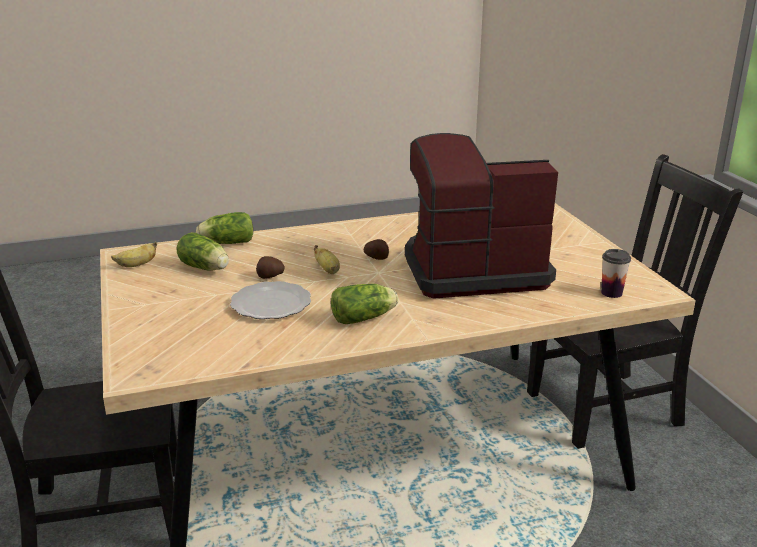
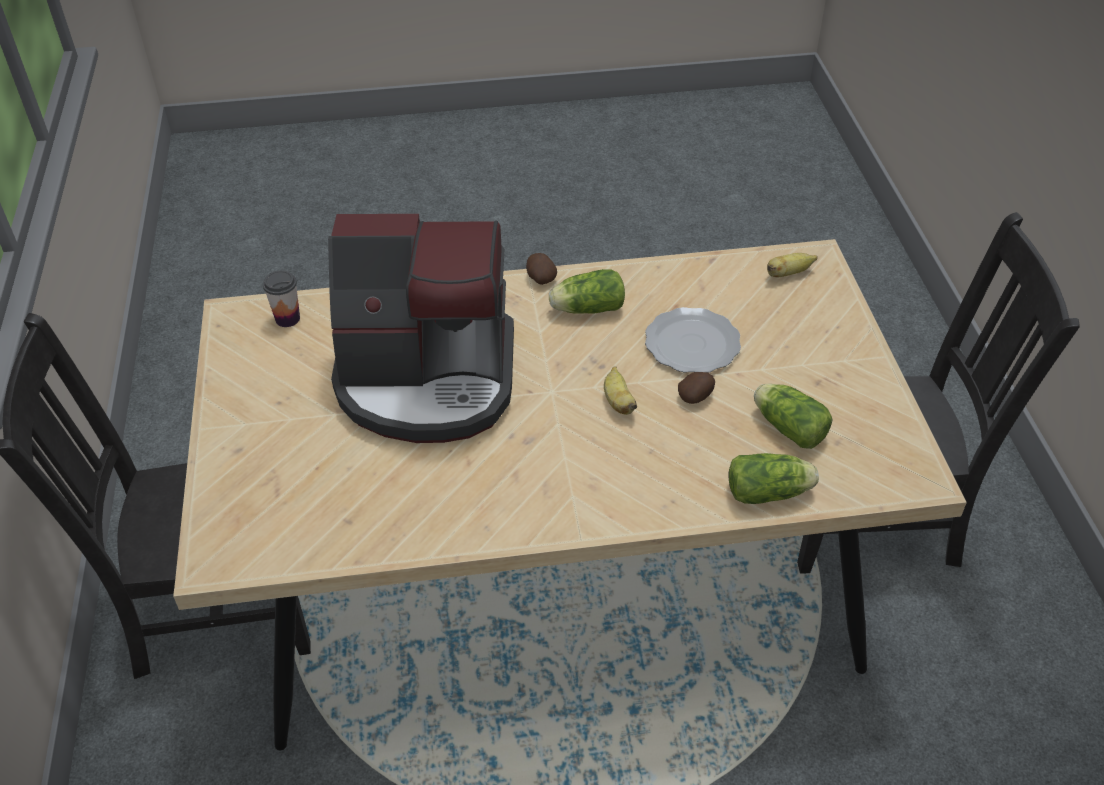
camera: 170 degrees left, 20 degrees up
banana [111,241,157,267] -> banana moved to [767,253,818,277]
potato [364,239,389,260] -> potato moved to [526,253,557,285]

